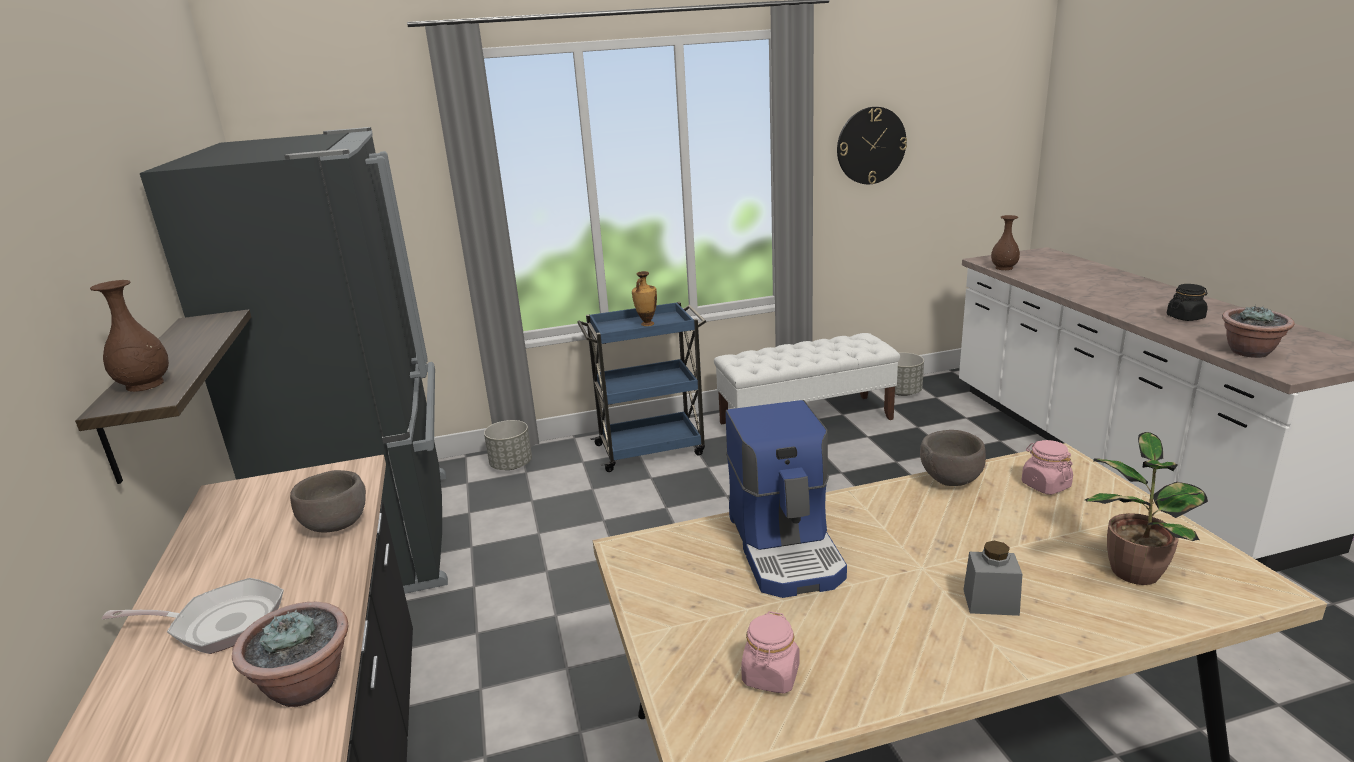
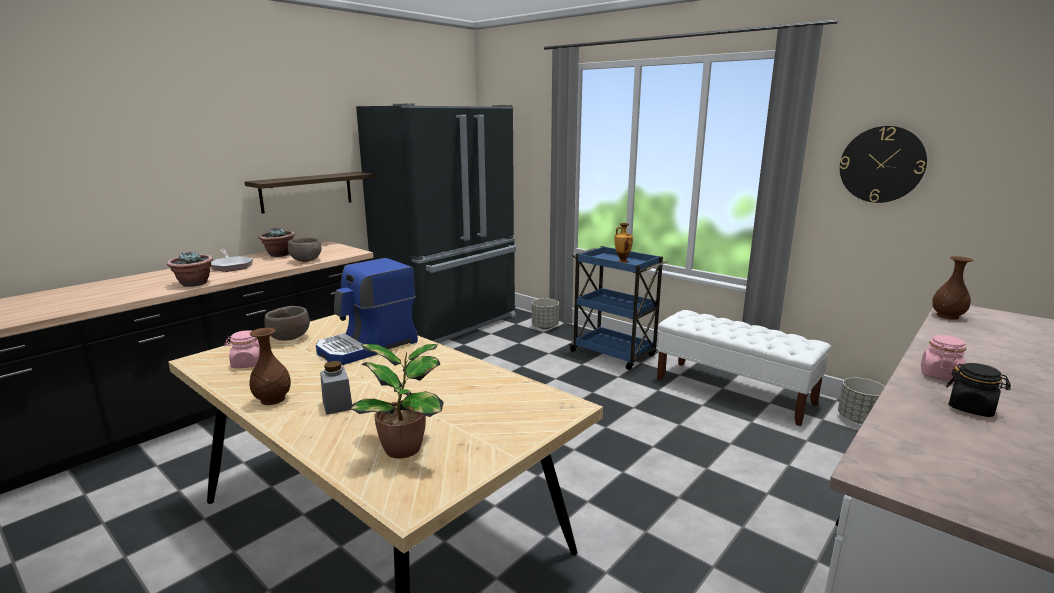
camera: 55 degrees right, 5 degrees down
brown vase [90,280,169,392] -> brown vase moved to [250,328,291,405]
brown bowl [920,430,986,486] -> brown bowl moved to [264,306,310,341]
pink jar [1022,440,1073,495] -> pink jar moved to [921,335,966,381]
potted plant [1222,305,1295,358] -> potted plant moved to [259,228,295,257]

